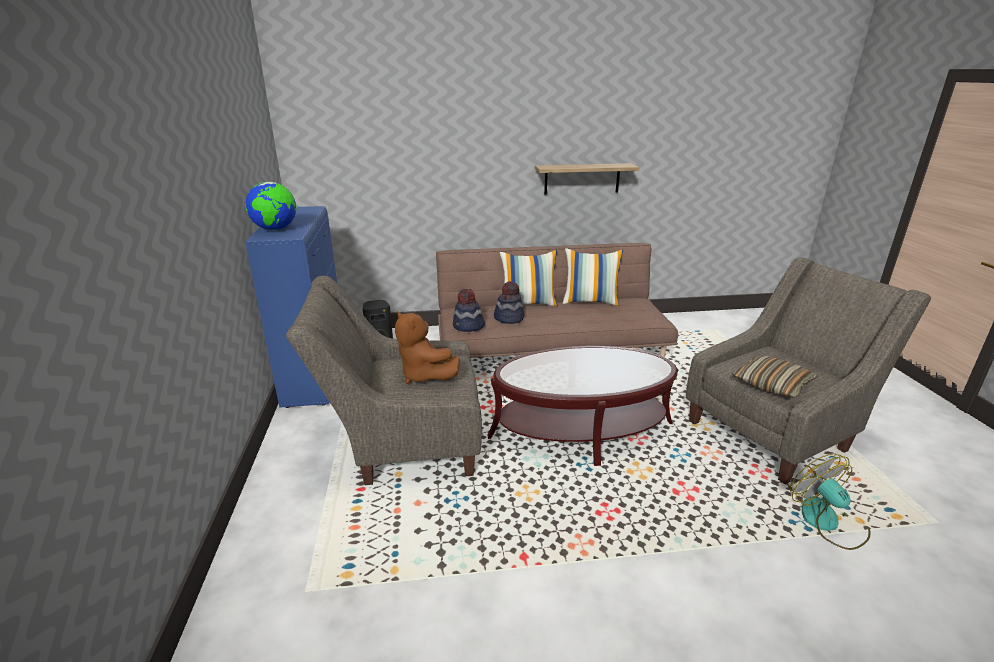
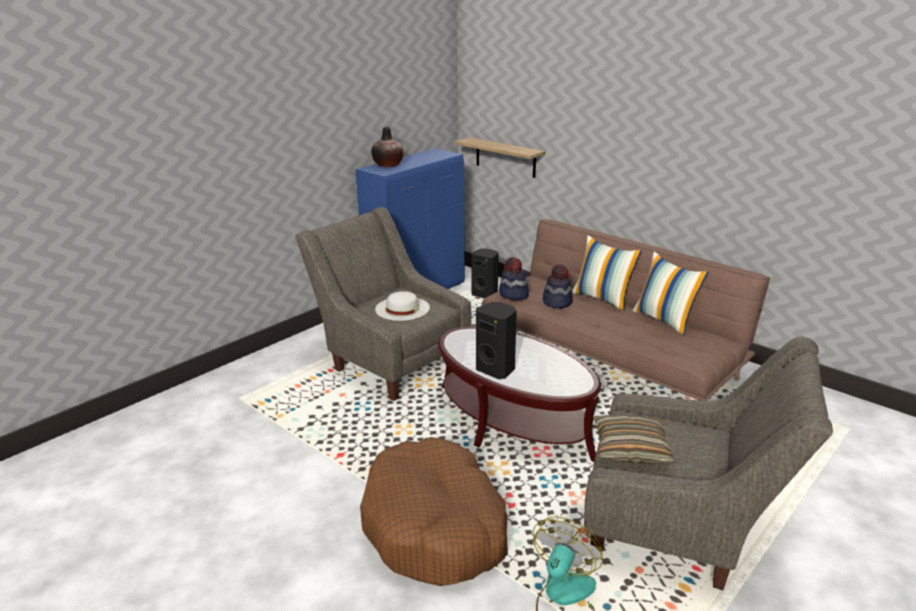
camera: 50 degrees right, 0 degrees up
globe [245,182,297,231] -> vase [371,127,404,167]
brown plush toy [395,311,460,384] -> white hat [375,291,430,321]
shelf [535,163,639,195] -> shelf moved to [455,137,545,178]
none -> brown dog bed [360,438,508,586]
none -> black speaker [476,302,517,379]

